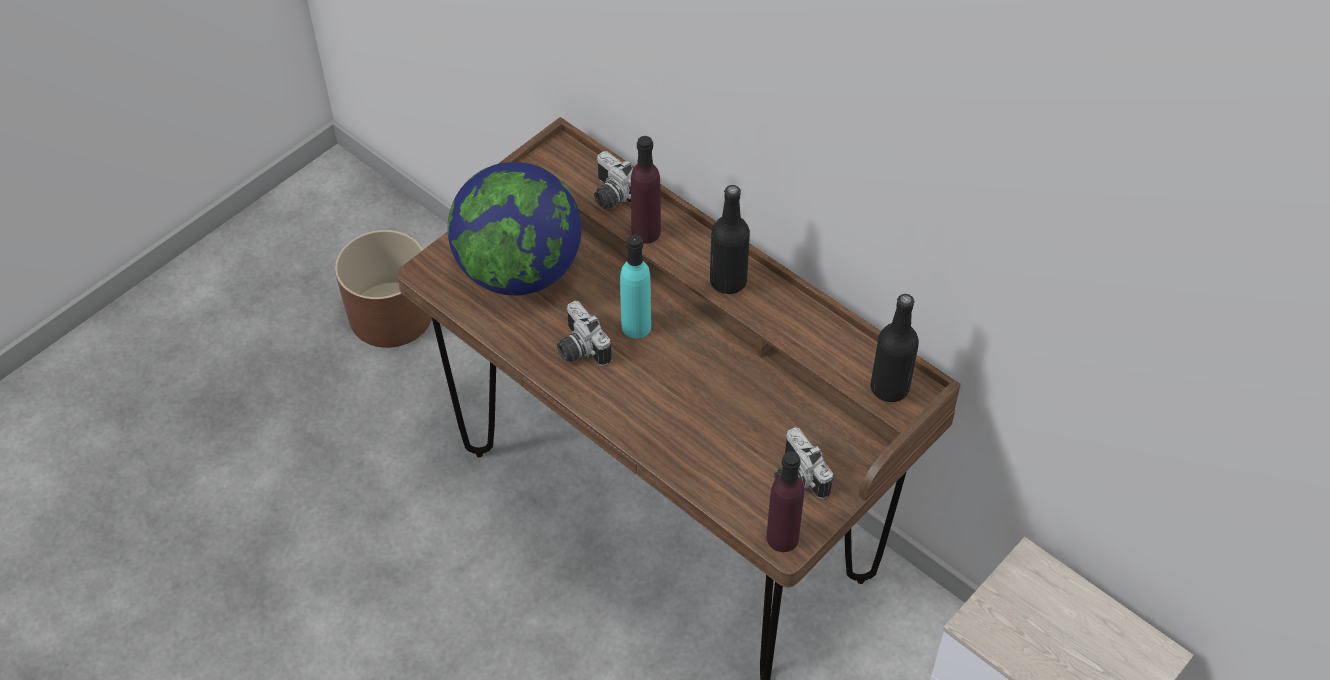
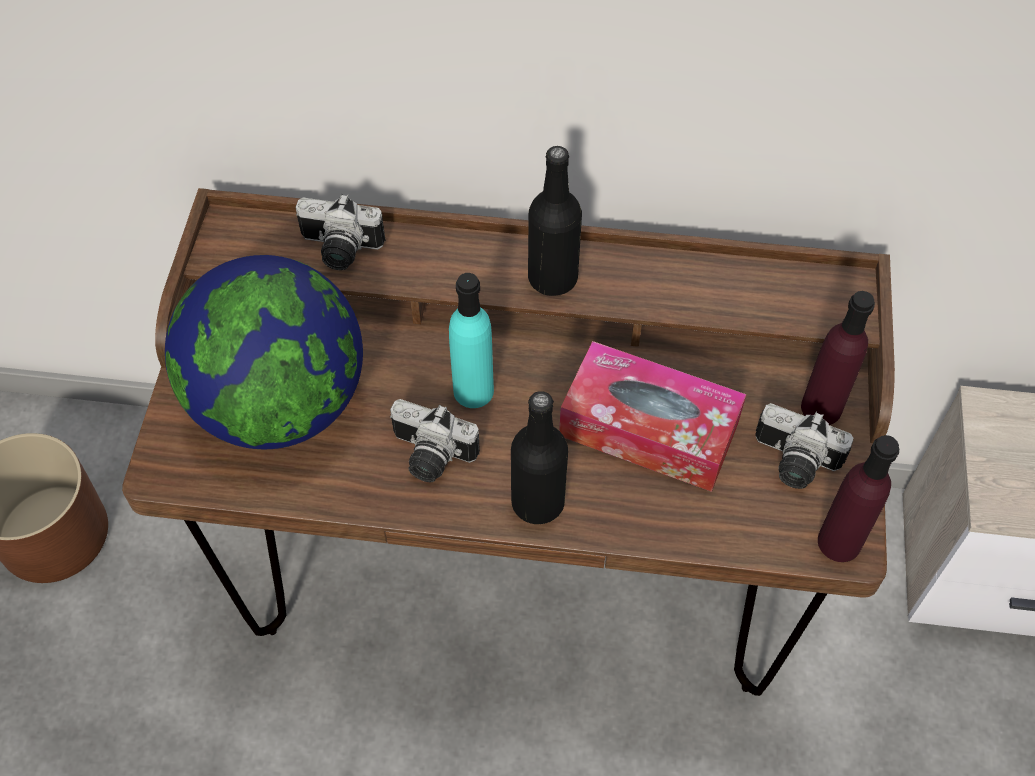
camera: 35 degrees left, 5 degrees up
purple bottle [631,136,661,244] -> purple bottle moved to [801,291,875,425]
black bottle [871,294,919,402] -> black bottle moved to [511,391,568,524]
none -> tissue box [559,341,747,492]

